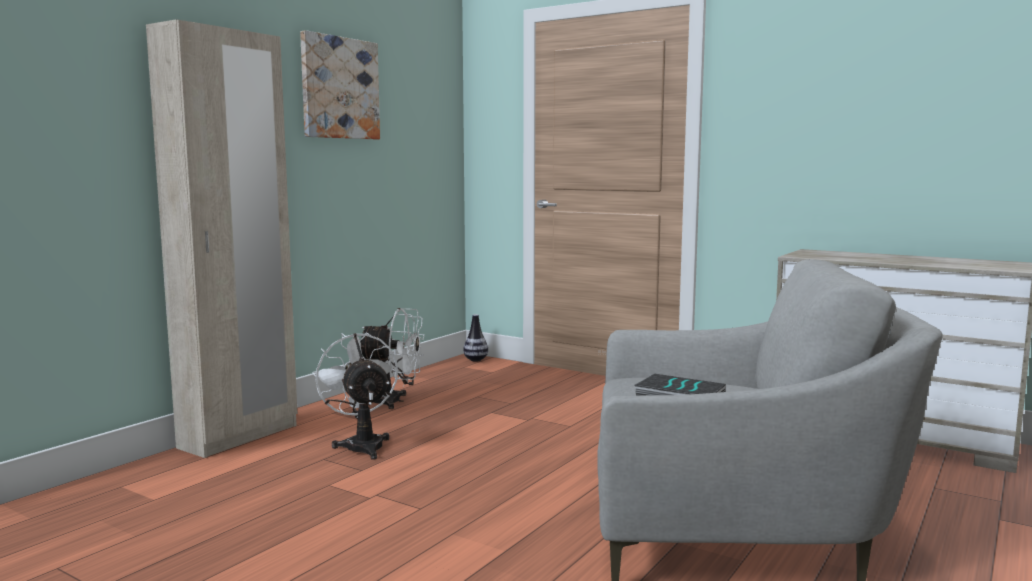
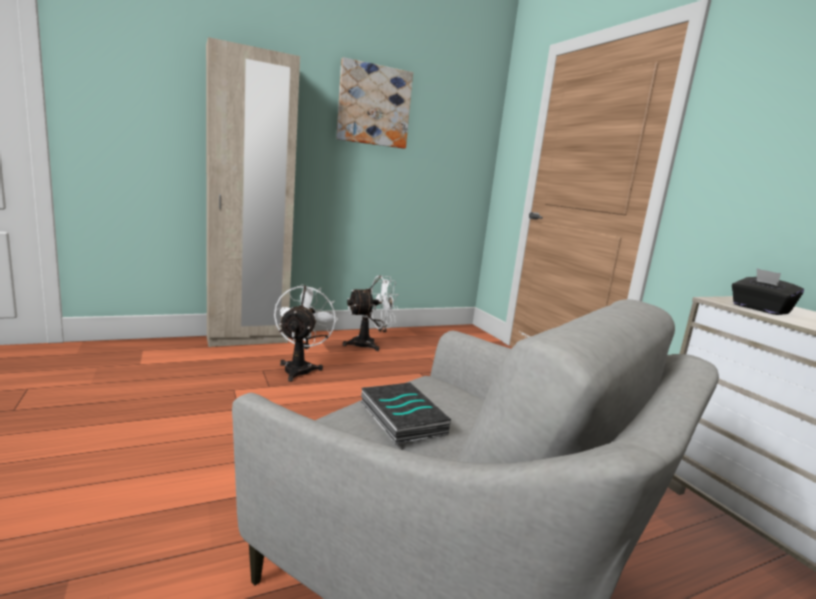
camera: 30 degrees right, 5 degrees up
white fan [360,308,425,409] -> white fan turned 60 degrees counterclockwise [342,276,399,351]
vase [463,314,488,362] -> none
none -> black tissue box [732,268,804,315]

